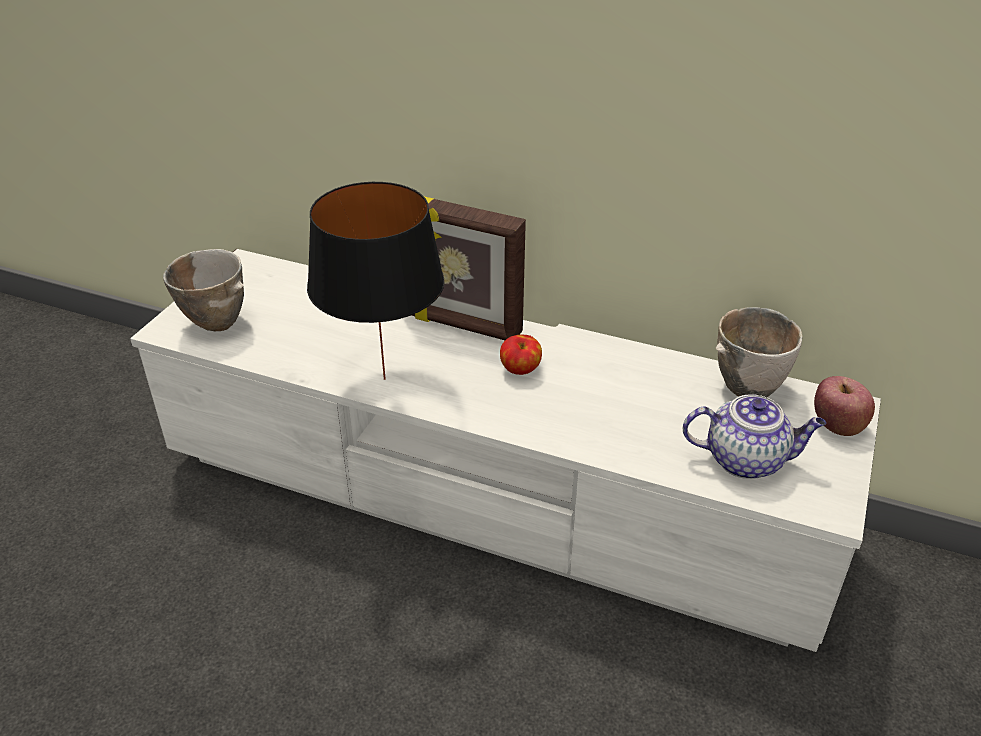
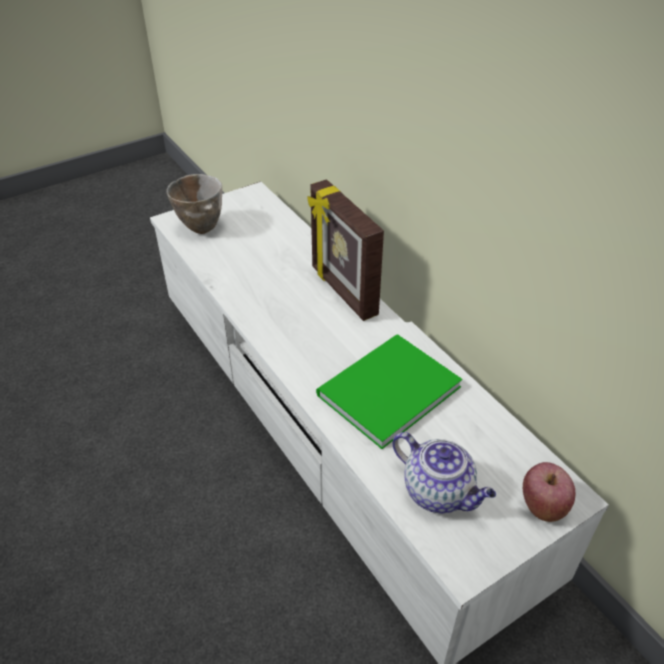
camera: 35 degrees right, 5 degrees up
black table lamp [307,182,445,380] -> none
apple [500,335,542,375] -> none
bowl [716,307,802,397] -> none
none -> green book [316,334,462,449]

